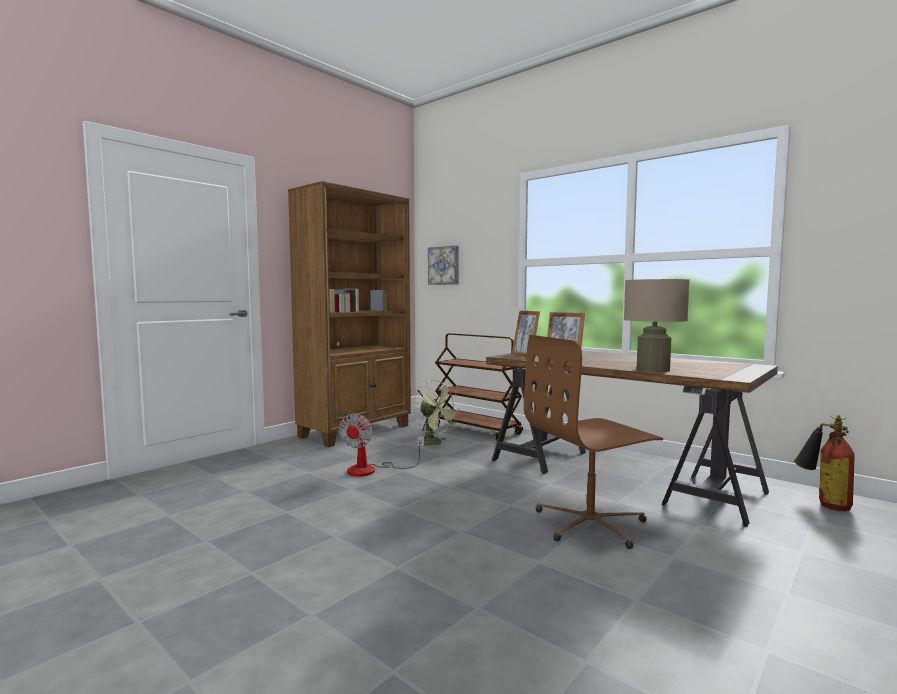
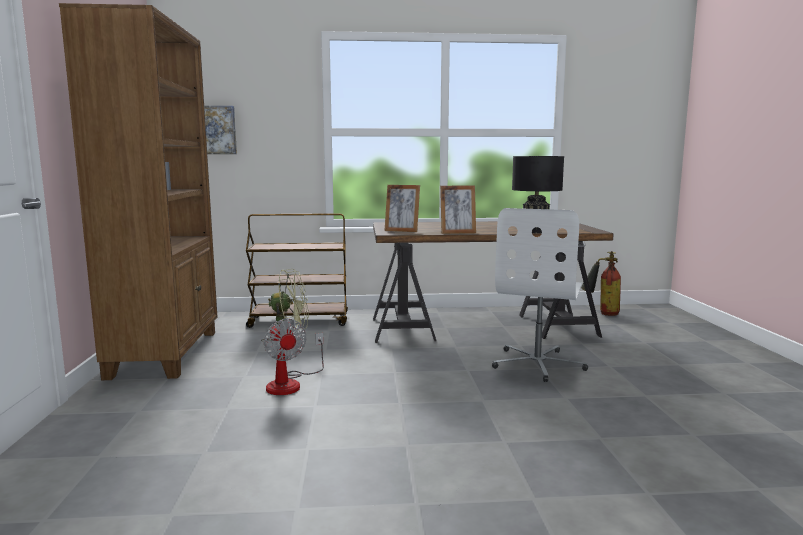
camera: 45 degrees left, 5 degrees up
brown office chair [524,335,663,549] -> white office chair [492,208,588,382]
beige table lamp [624,279,690,372] -> black table lamp [512,156,564,233]

